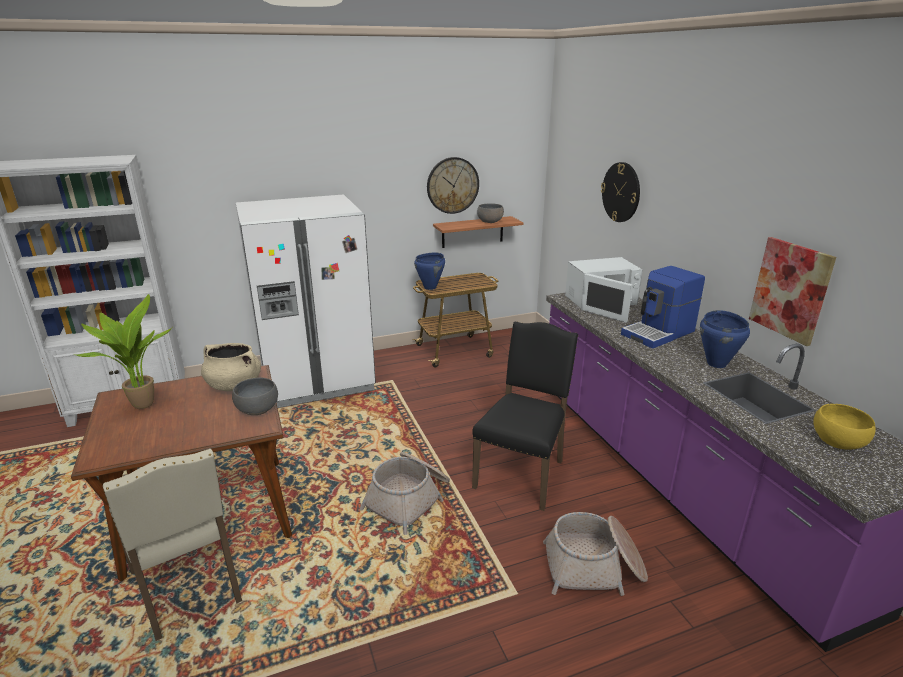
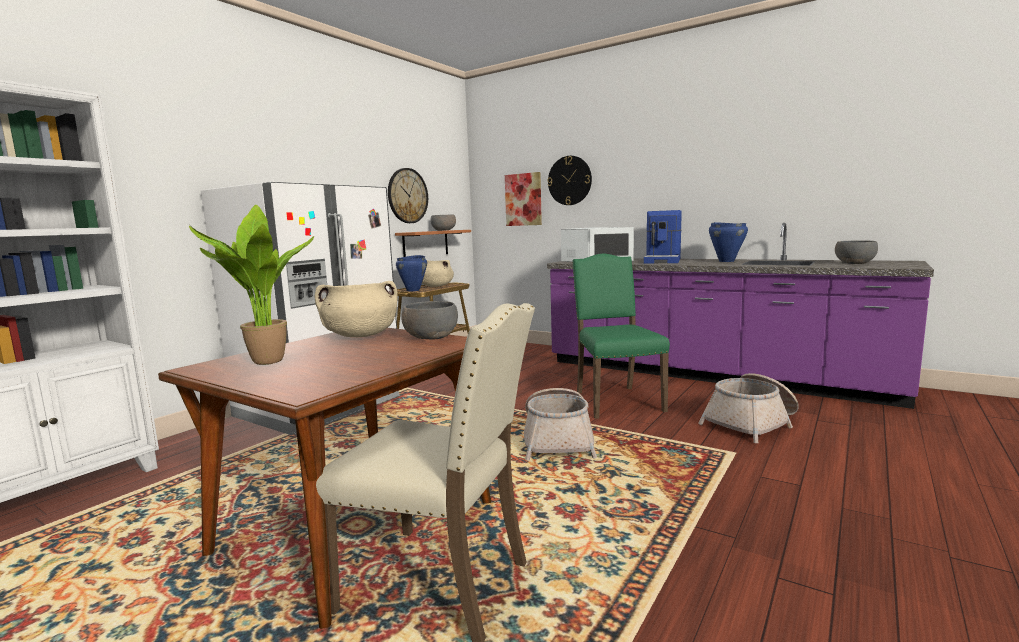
camera: 35 degrees left, 15 degrees down
black chair [472,322,578,511] -> green chair [572,254,670,419]
picture [749,237,836,346] -> picture moved to [505,172,542,226]
yellow bowl [814,404,876,450] -> grey bowl [835,241,878,264]
none -> beige cooking pot [422,260,454,287]

